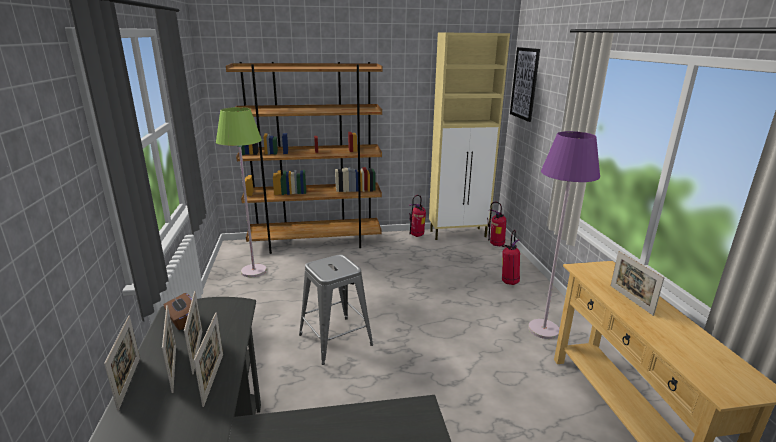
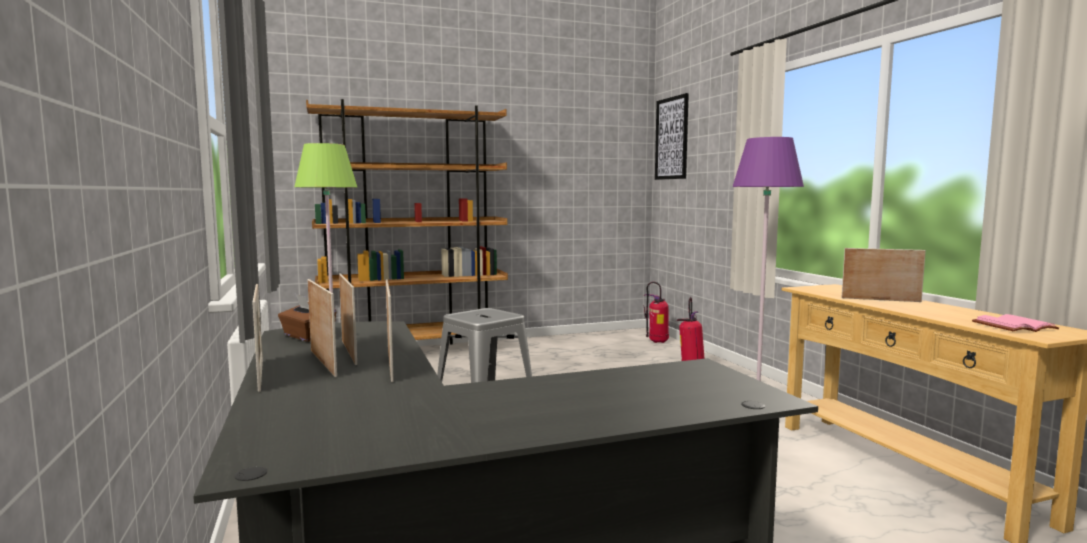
camera: 10 degrees left, 15 degrees down
fire extinguisher [408,195,426,237] -> none
beige cabinet [429,32,510,240] -> none
picture frame [611,251,664,316] -> picture frame turned 135 degrees clockwise [842,248,926,302]
none -> pink book [972,314,1059,332]

